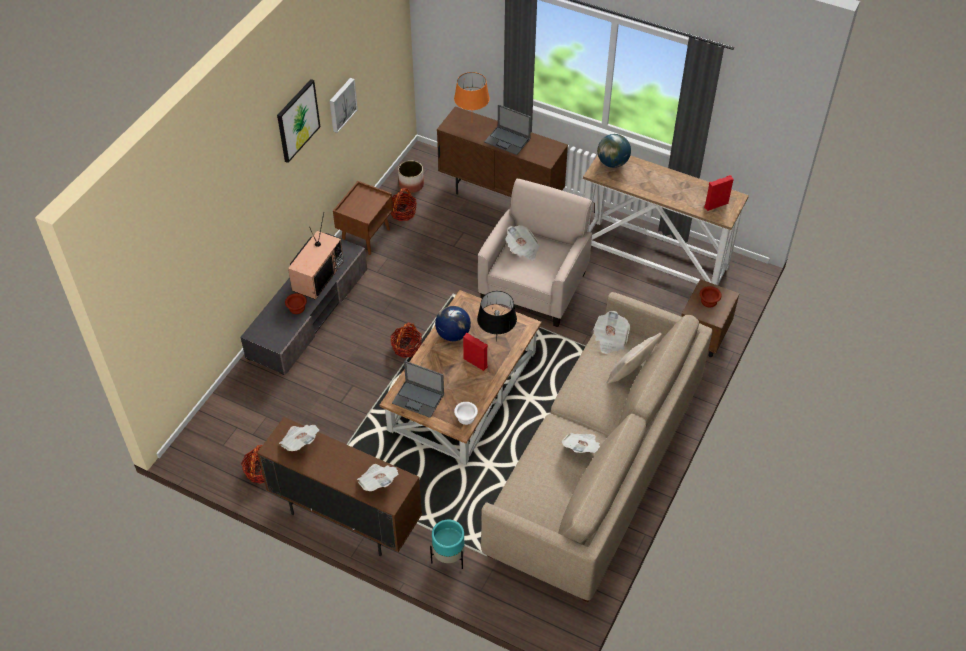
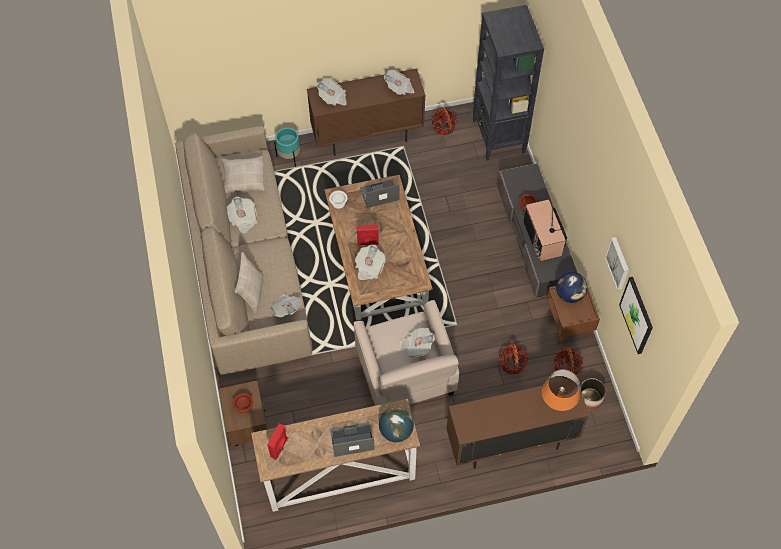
camera: 140 degrees right, 10 degrees up
picture [277,79,320,163] -> picture moved to [619,277,653,354]
basket [390,323,422,358] -> basket moved to [499,343,528,375]
globe [435,306,471,341] -> globe moved to [556,272,588,303]
black table lamp [477,291,517,334] -> newspaper [355,245,386,280]
laptop [484,104,531,155] -> laptop moved to [330,422,375,457]
none -> beige pillow [221,156,265,193]
none -> black bookcase [473,5,544,161]

